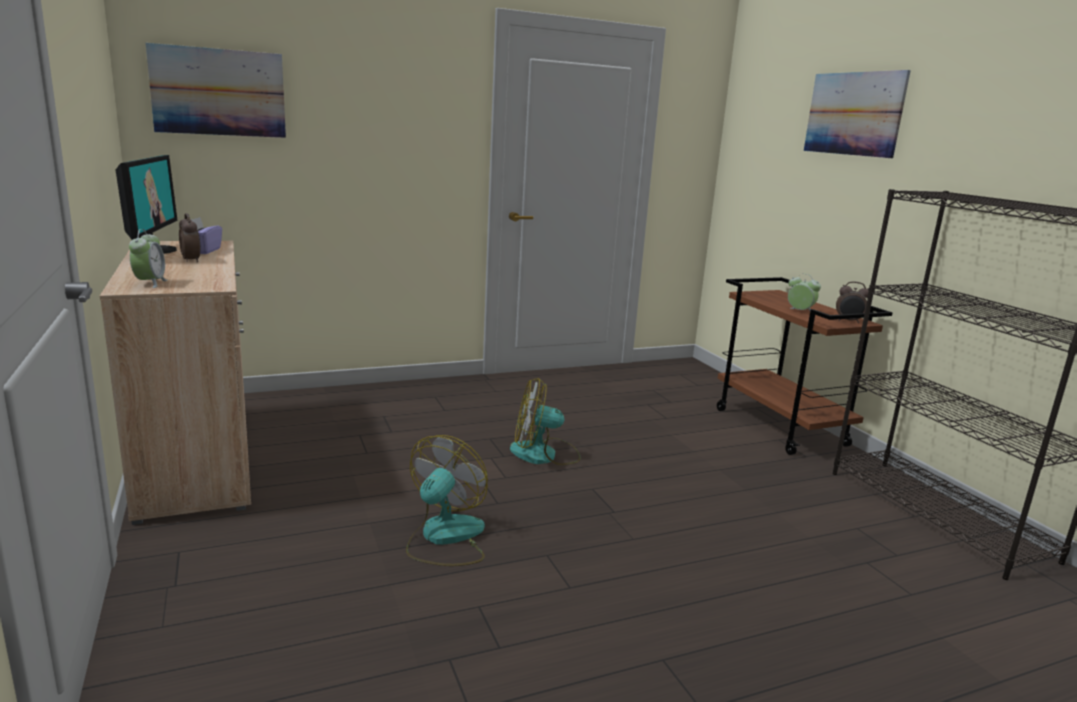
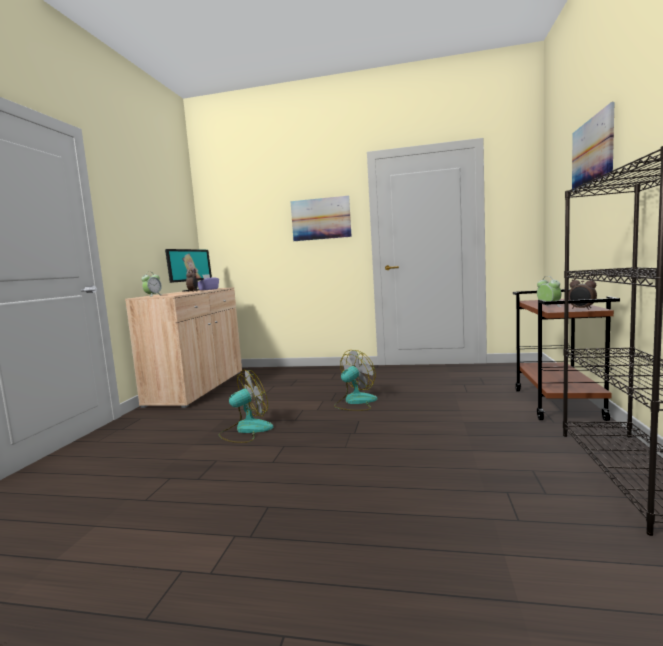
camera: 35 degrees right, 10 degrees down
picture [146,43,286,138] -> picture moved to [290,196,352,241]
fan [510,378,581,465] -> fan turned 105 degrees clockwise [334,350,377,411]

